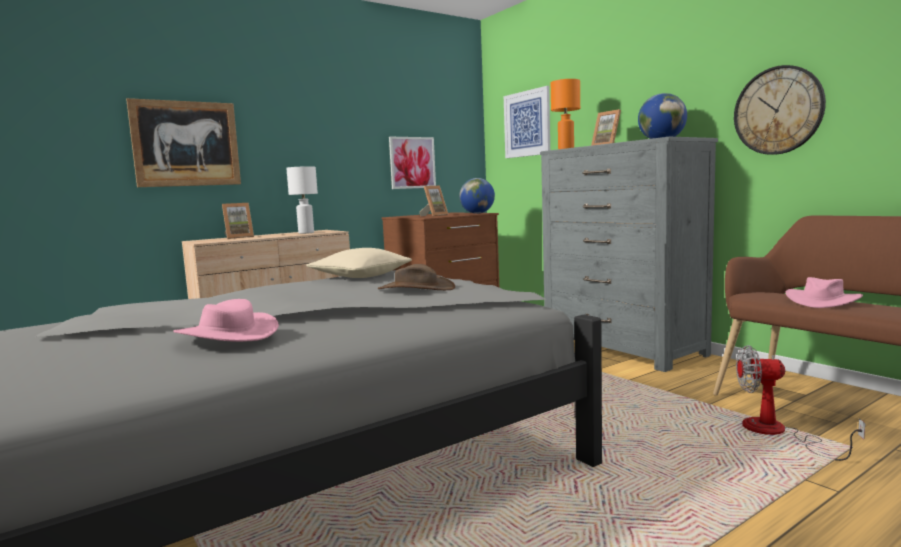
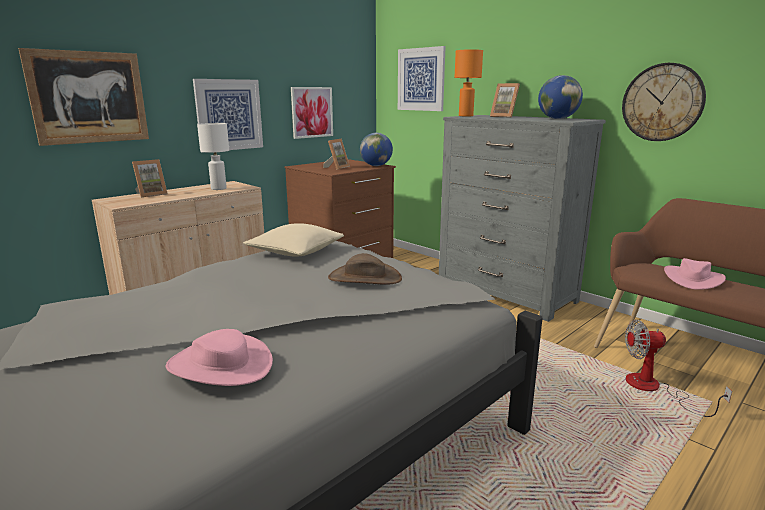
camera: 10 degrees left, 10 degrees up
none -> picture [193,79,263,153]

